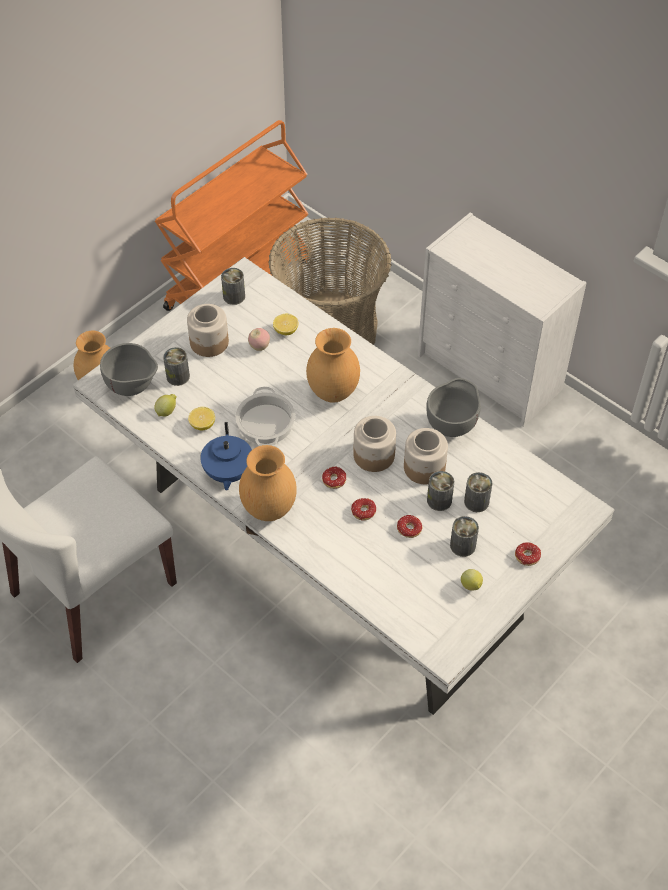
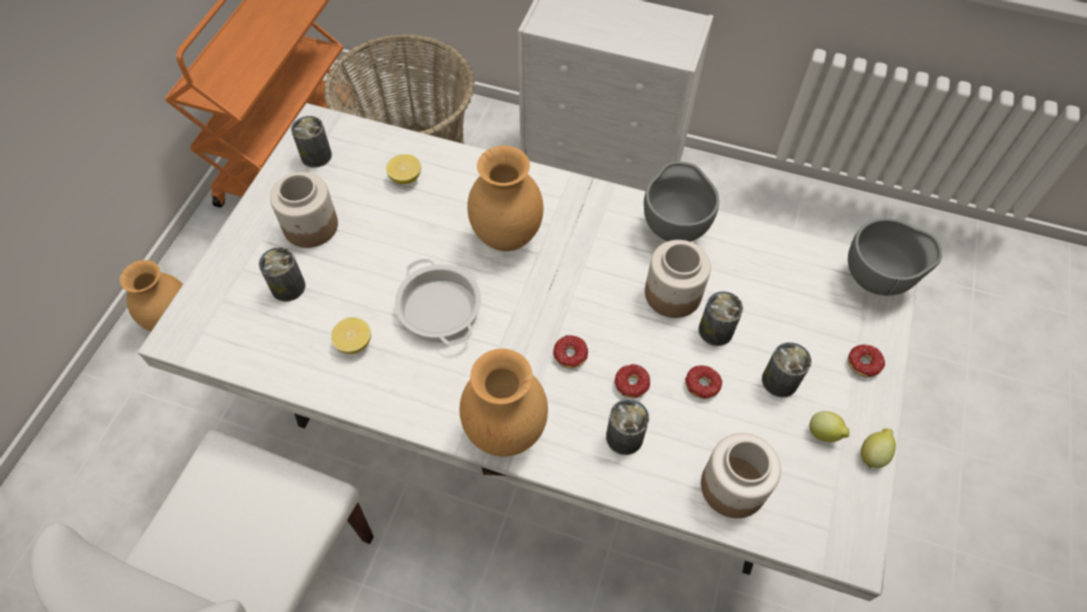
camera: 25 degrees left, 5 degrees up
grey bowl [100,343,158,396] -> grey bowl moved to [848,218,943,296]
lemon [154,394,177,416] -> lemon moved to [861,428,896,469]
blue teapot [200,422,252,491] -> none
apple [248,328,270,351] -> none
jar [353,416,396,472] -> jar moved to [701,433,781,518]
can [464,472,493,512] -> can moved to [606,399,649,455]

